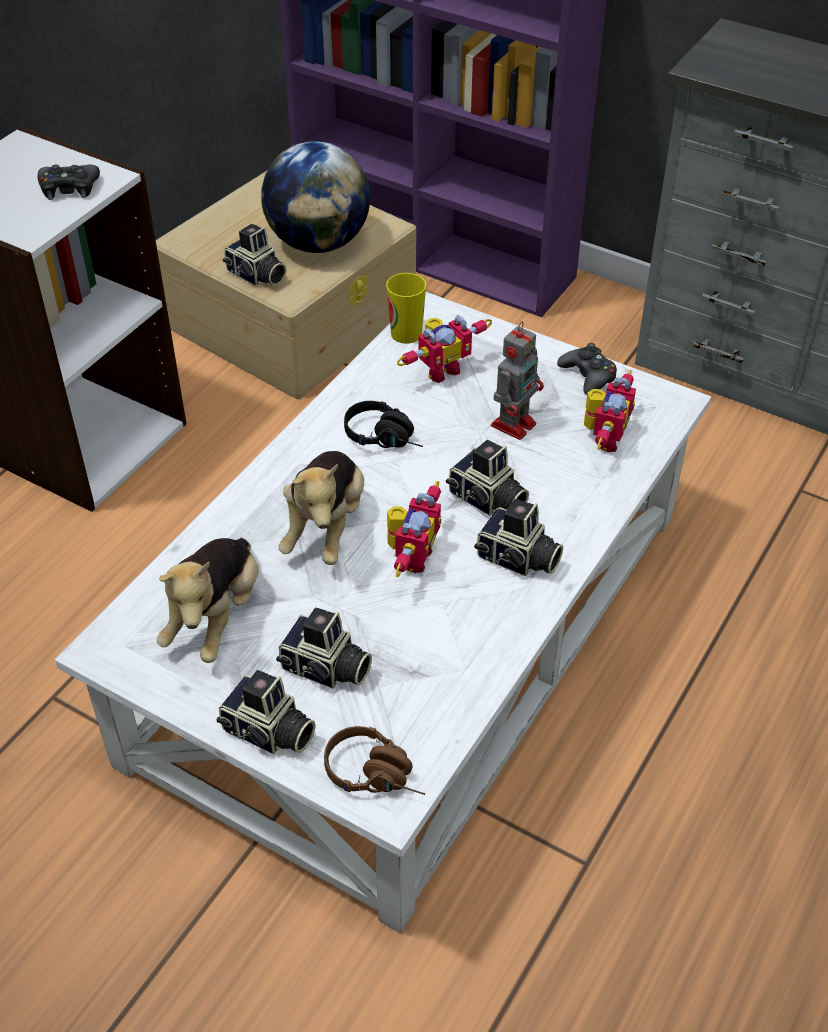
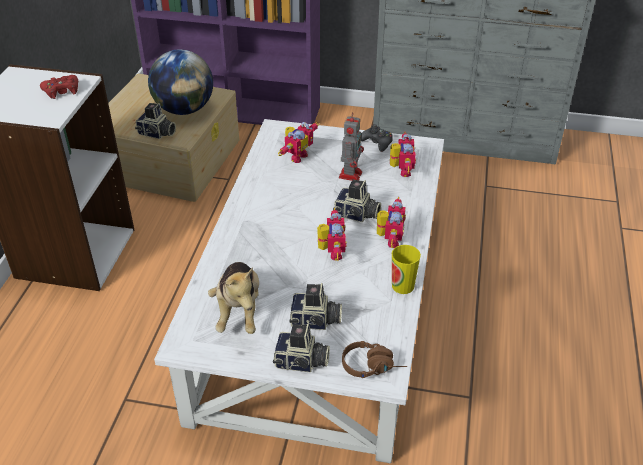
camera: 20 degrees left, 5 degrees down
black game controller [37,164,100,200] -> red game controller [40,75,78,99]
plush toy [279,451,364,565] -> none
black headphones [344,401,423,448] -> none
cup [386,273,426,344] -> cup moved to [392,245,421,294]
camera [474,499,563,576] -> toy robot [377,197,406,248]

